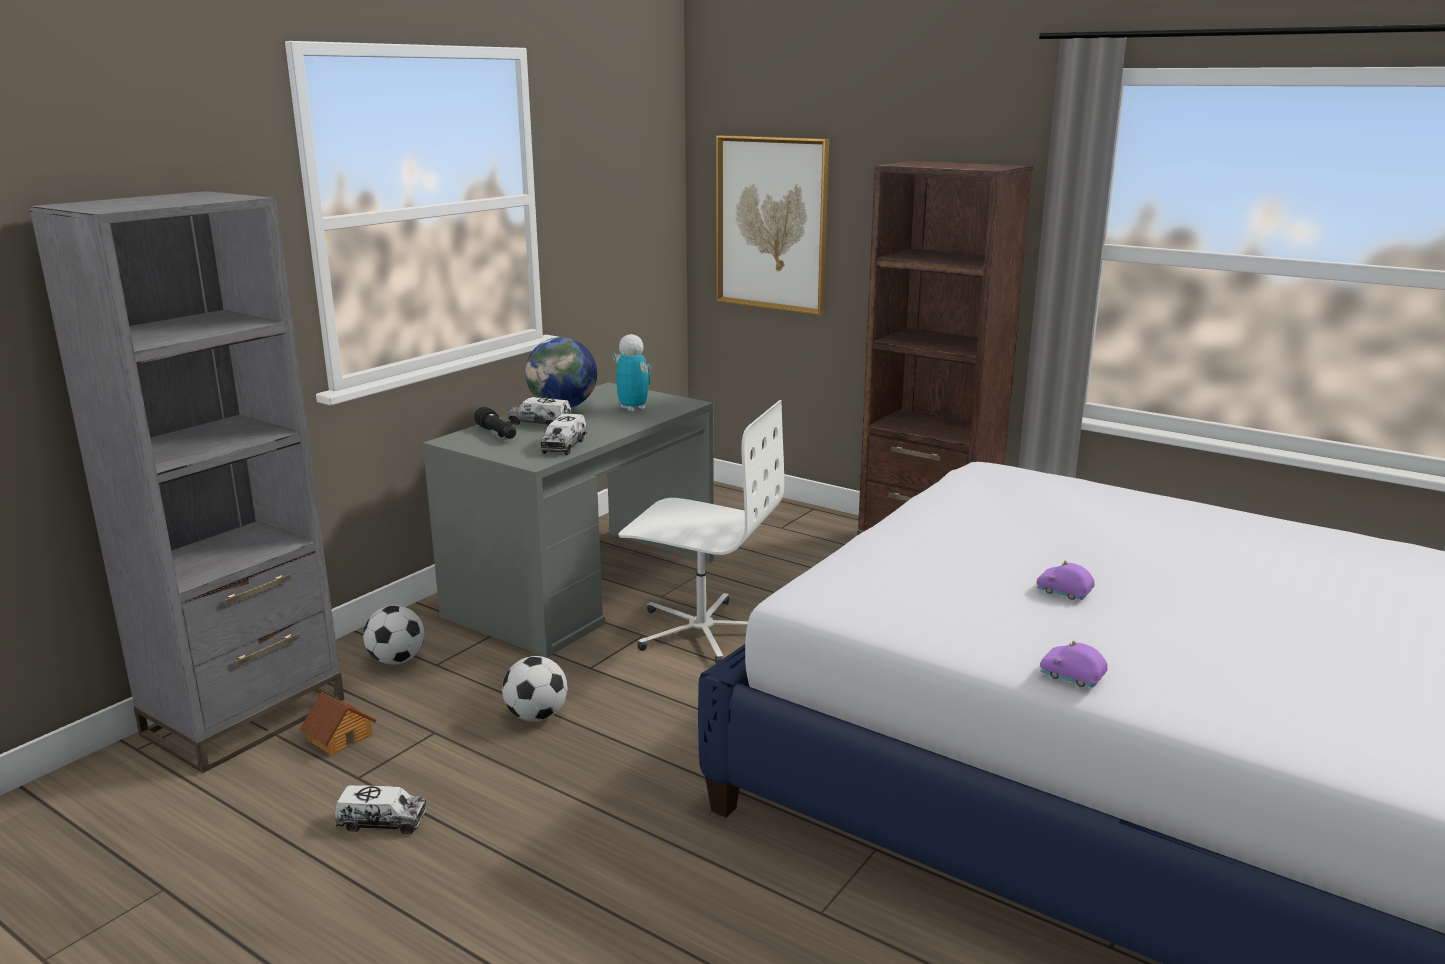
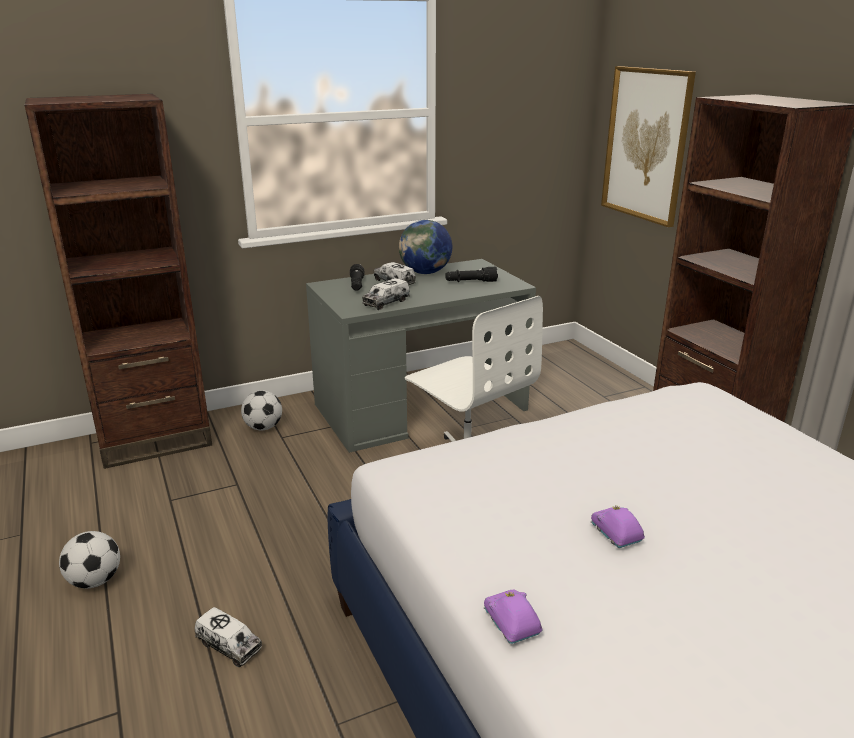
camera: 30 degrees right, 5 degrees up
grey bookcase [29,191,345,773] -> brown bookcase [24,94,212,469]
toy house [299,692,376,756] -> none
toy truck [335,785,427,834] -> toy truck moved to [195,607,262,667]
football [502,656,567,721] -> football moved to [59,531,120,588]
toy robot [613,334,651,412] -> black flashlight [445,267,498,282]

